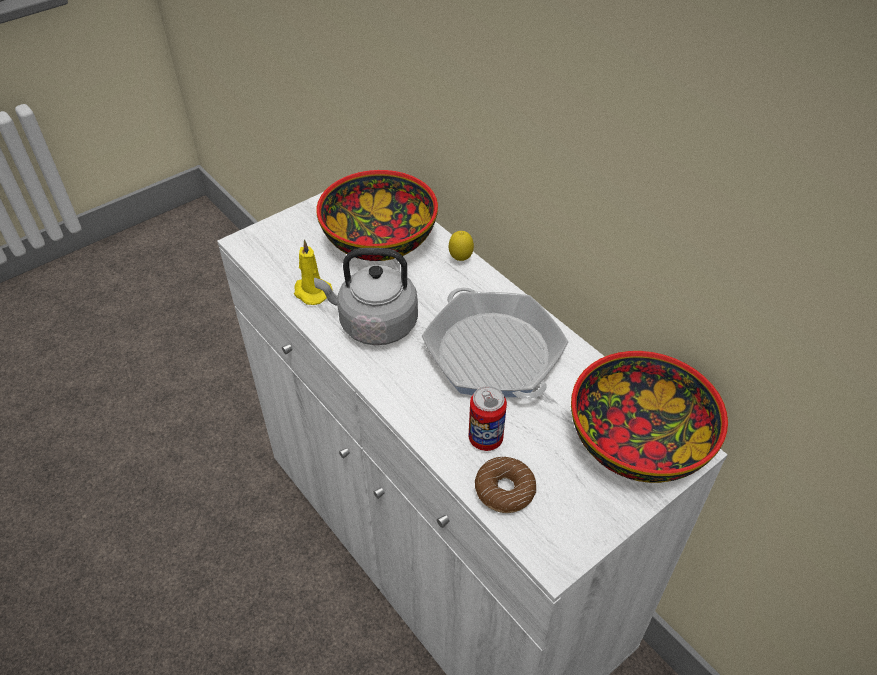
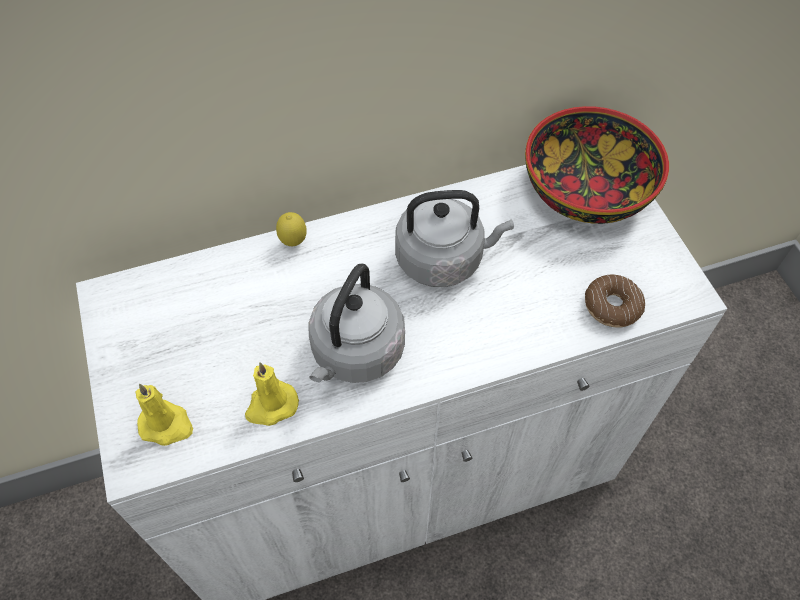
camera: 70 degrees left, 10 degrees up
bowl [316,170,438,261] -> none
frying pan [422,287,568,399] -> grey kettle [395,190,514,287]
can [469,386,507,451] -> none
none -> yellow candle [136,384,193,446]

